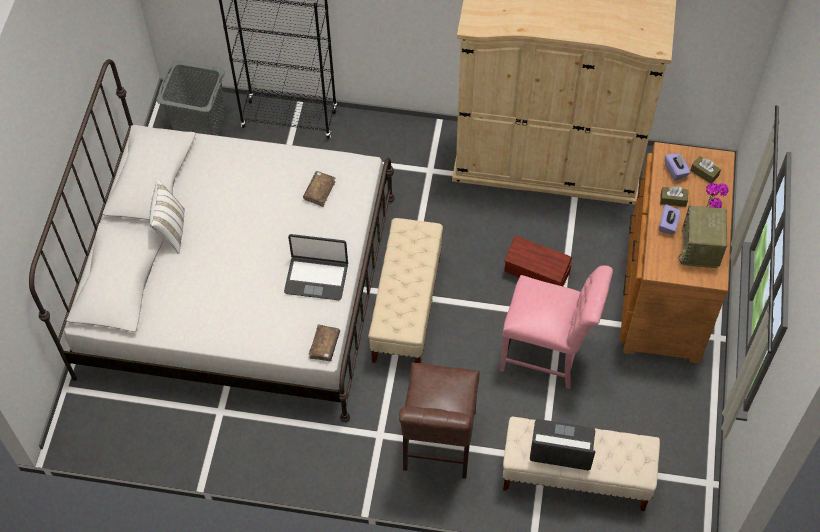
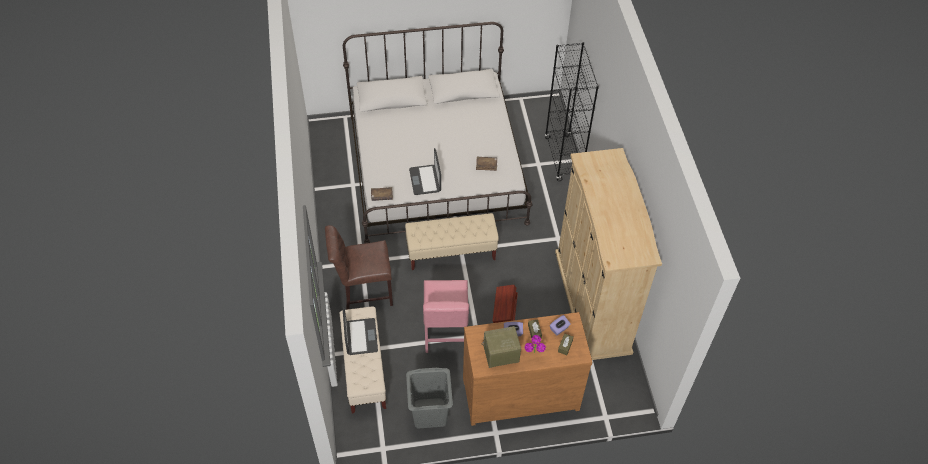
camera: 70 degrees right, 5 degrees down
white pillow [149,180,185,254] -> none
grey laundry basket [156,60,225,136] -> grey laundry basket moved to [406,368,453,428]

